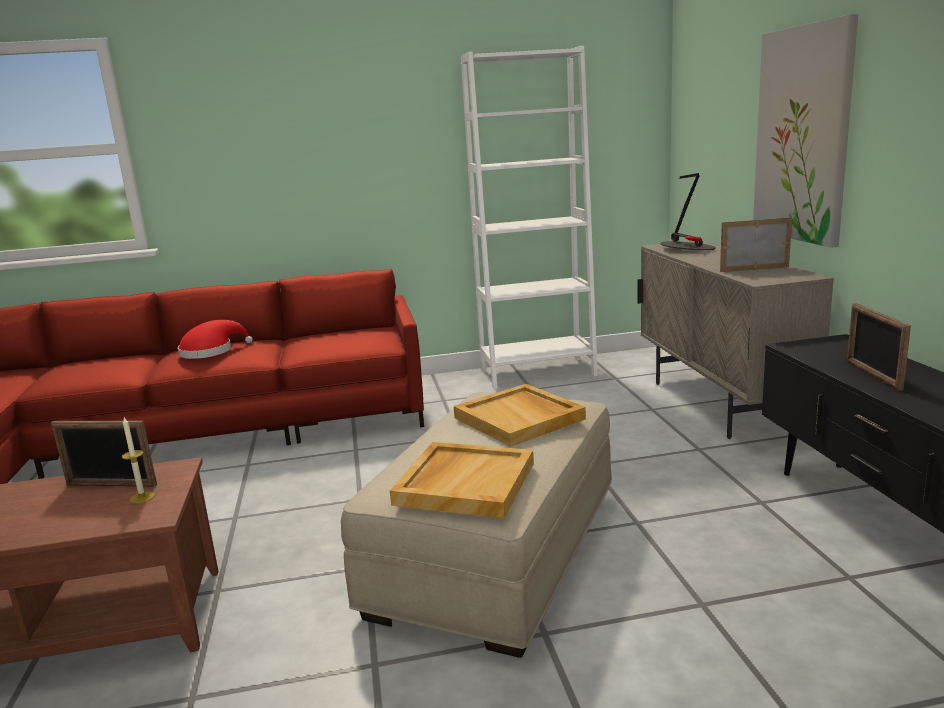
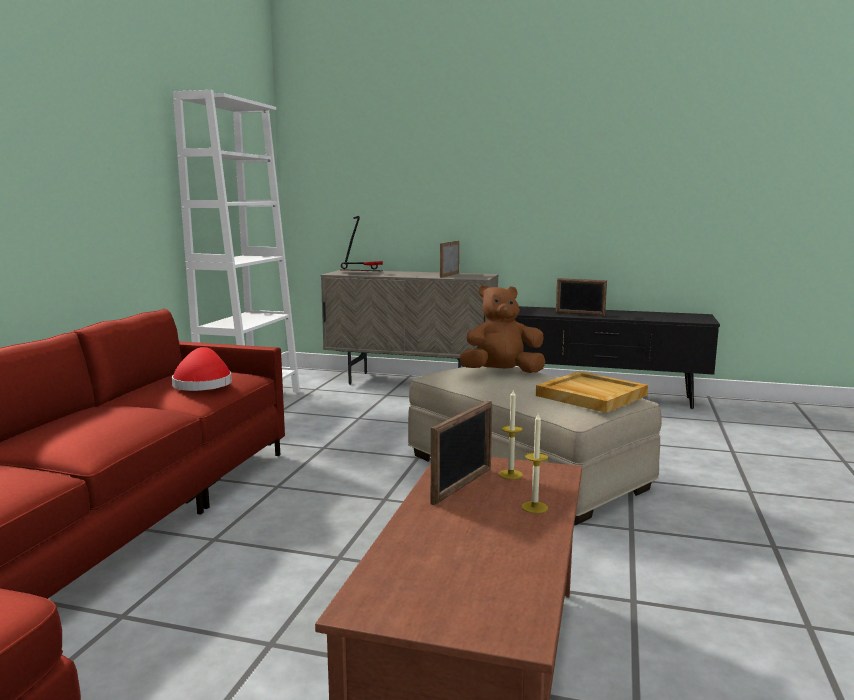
camera: 65 degrees left, 5 degrees down
red hat [178,320,253,359] -> red hat moved to [172,347,232,391]
beige tray [454,384,586,447] -> brown plush toy [460,285,546,373]
picture [753,14,858,248] -> none
none -> candle [522,414,548,513]

